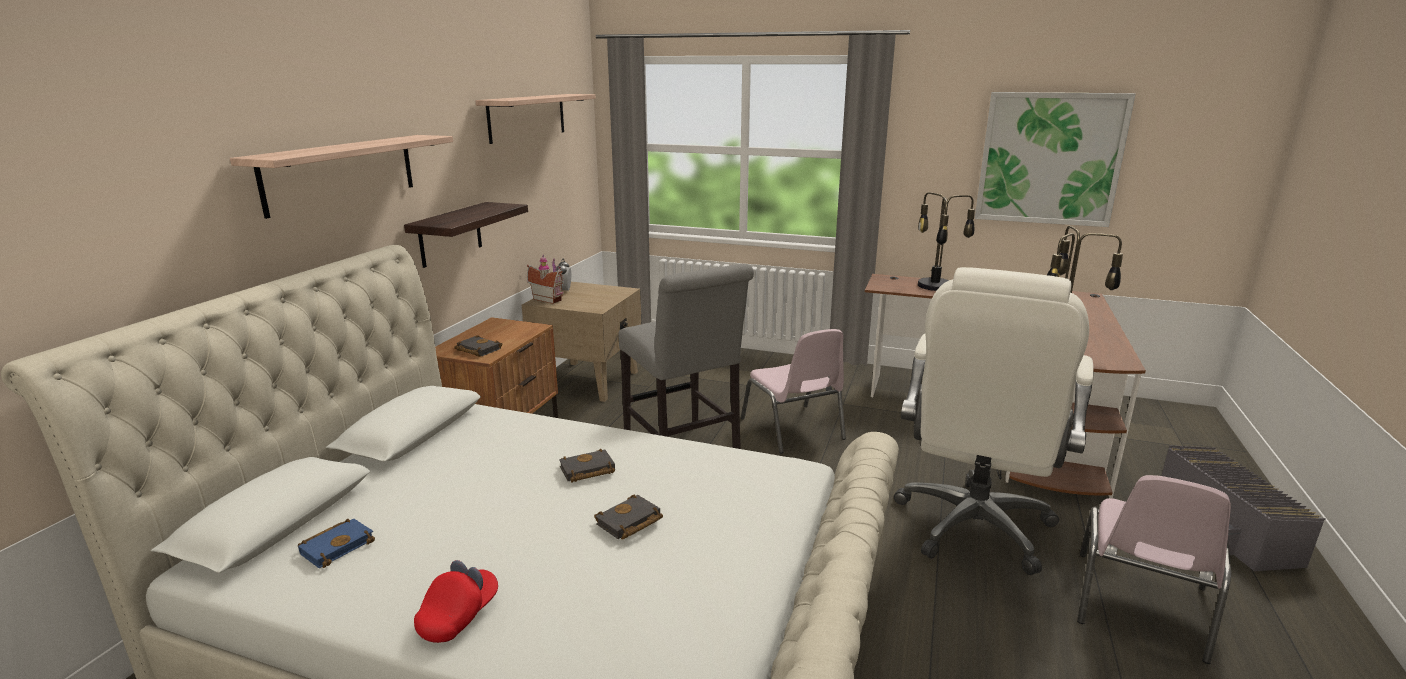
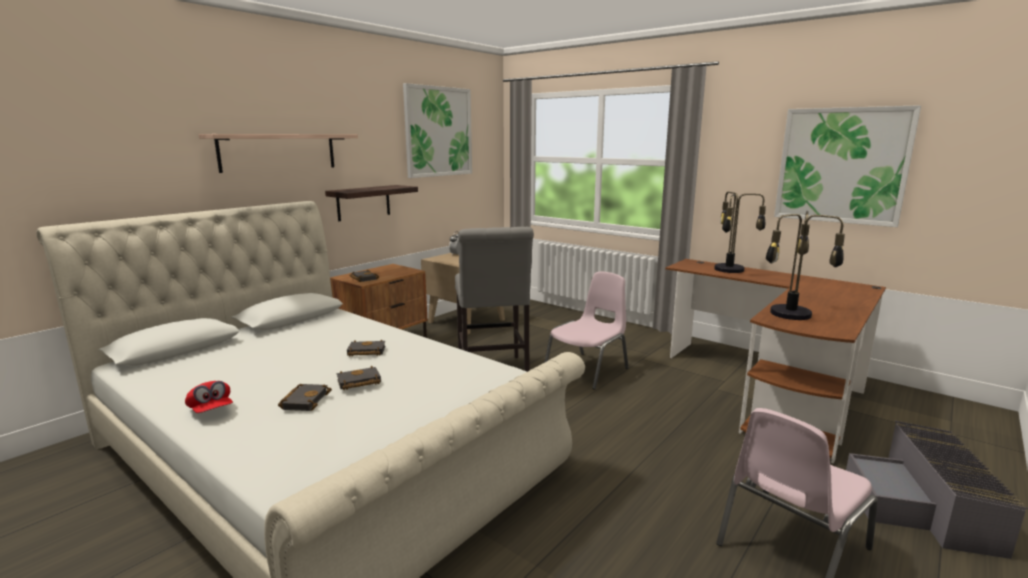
camera: 20 degrees right, 5 degrees down
blue book [298,519,375,568] -> none
red cap [414,560,498,643] -> red cap turned 90 degrees clockwise [185,381,233,413]
shelf [475,94,596,144] -> picture [403,83,472,178]
toy house [527,255,564,304] -> none
pink chair [741,329,846,453] -> pink chair turned 135 degrees counterclockwise [544,272,629,390]
white office chair [894,267,1094,575] -> none
none -> black book [278,384,332,411]

